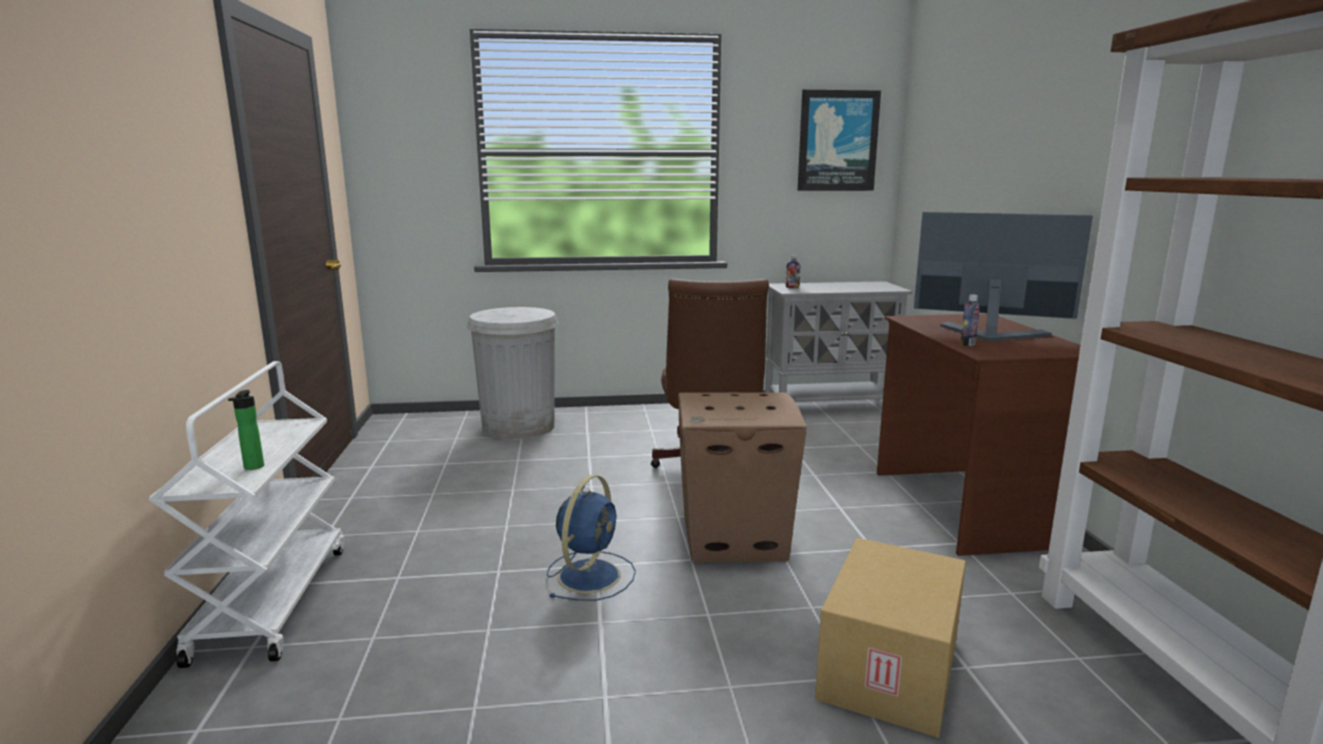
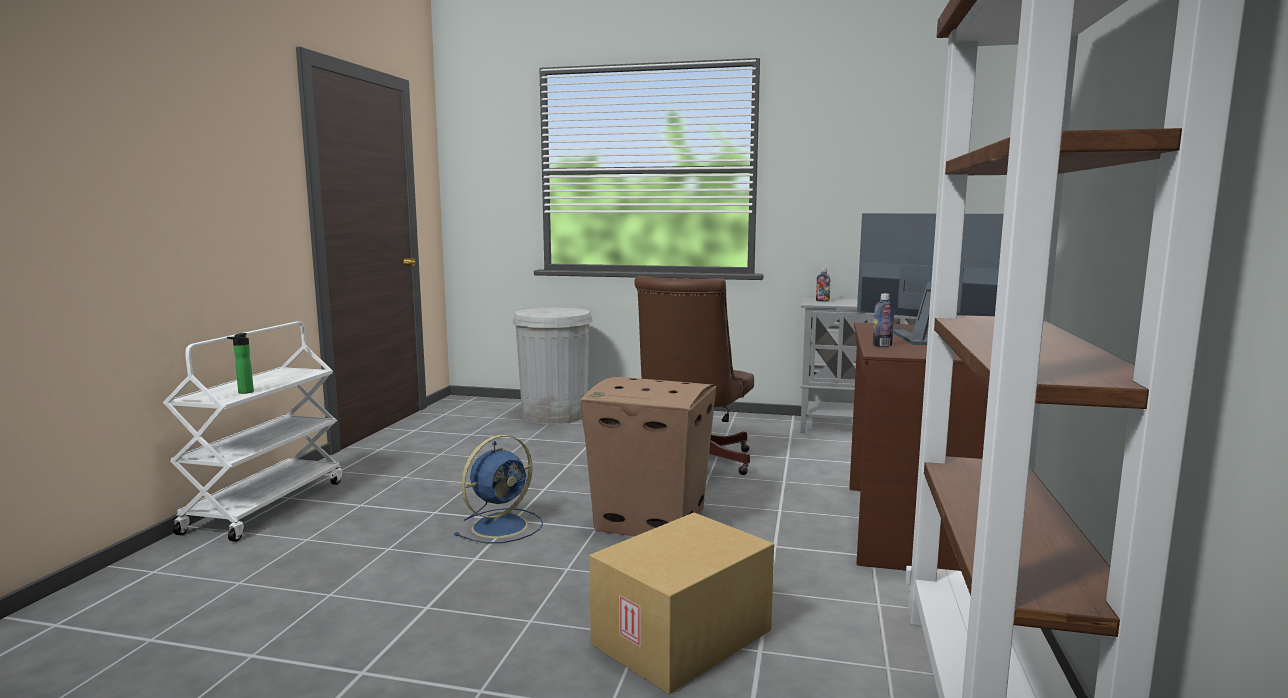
camera: 20 degrees right, 5 degrees down
picture [798,90,881,191] -> none

